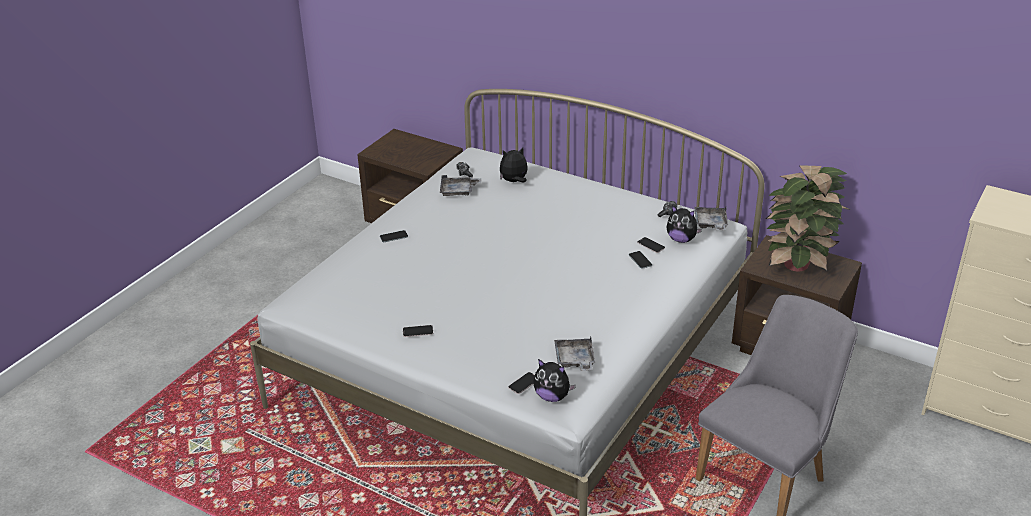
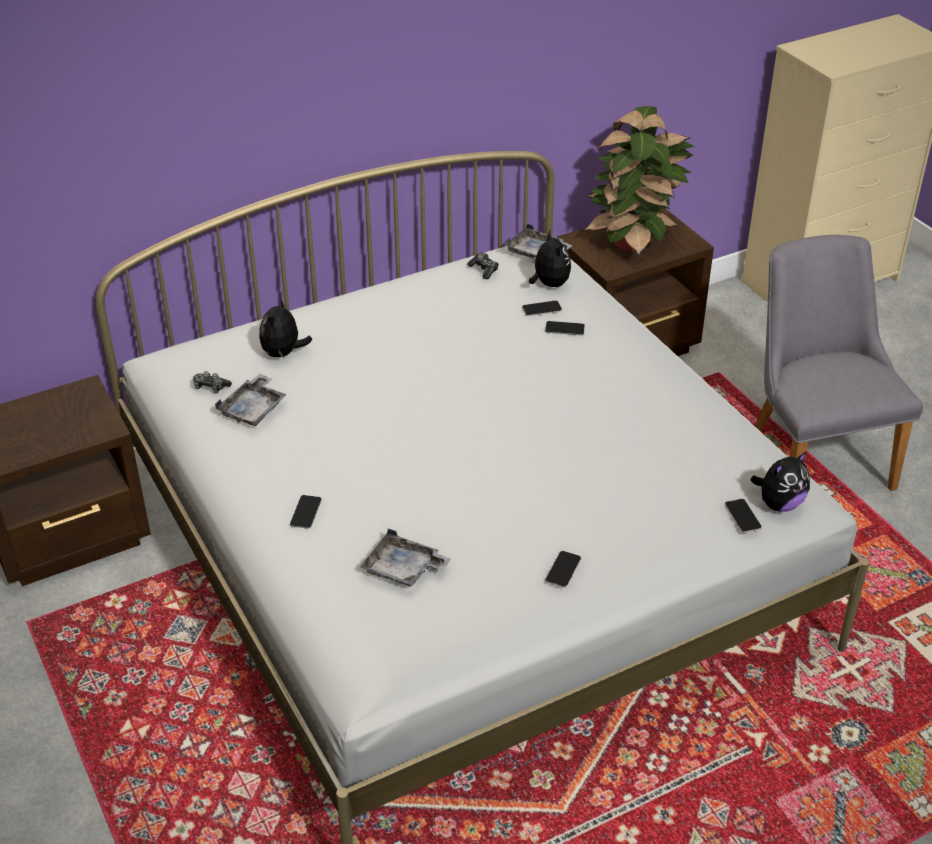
camera: 60 degrees left, 5 degrees up
grey tray [554,337,595,371] -> grey tray moved to [360,529,451,587]
plush toy [666,205,702,243] -> plush toy turned 75 degrees counterclockwise [529,231,571,287]

